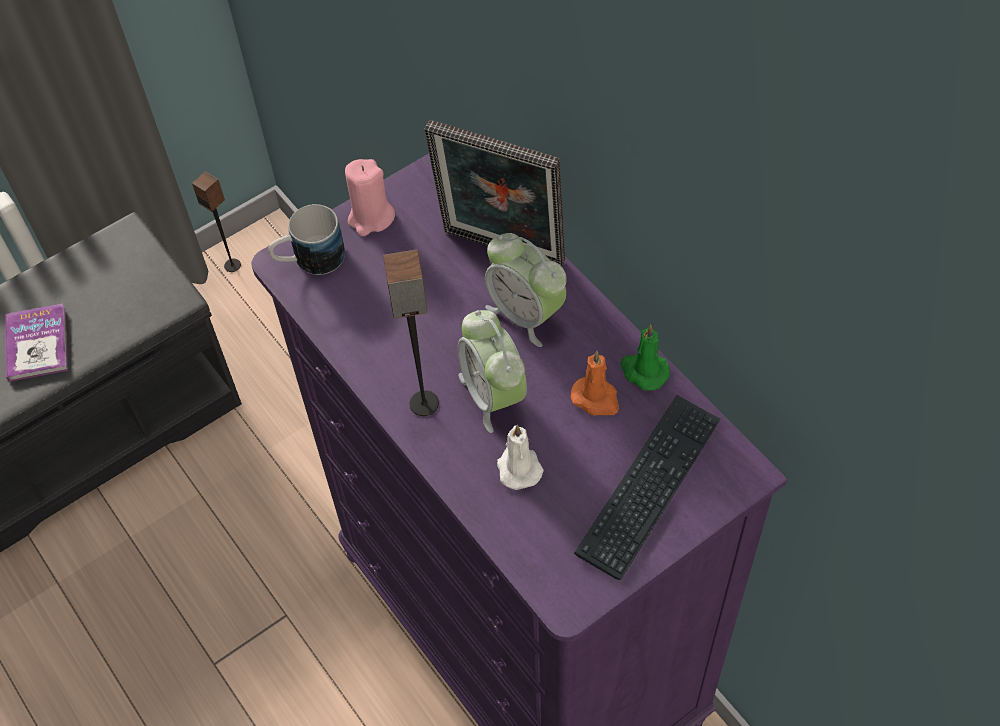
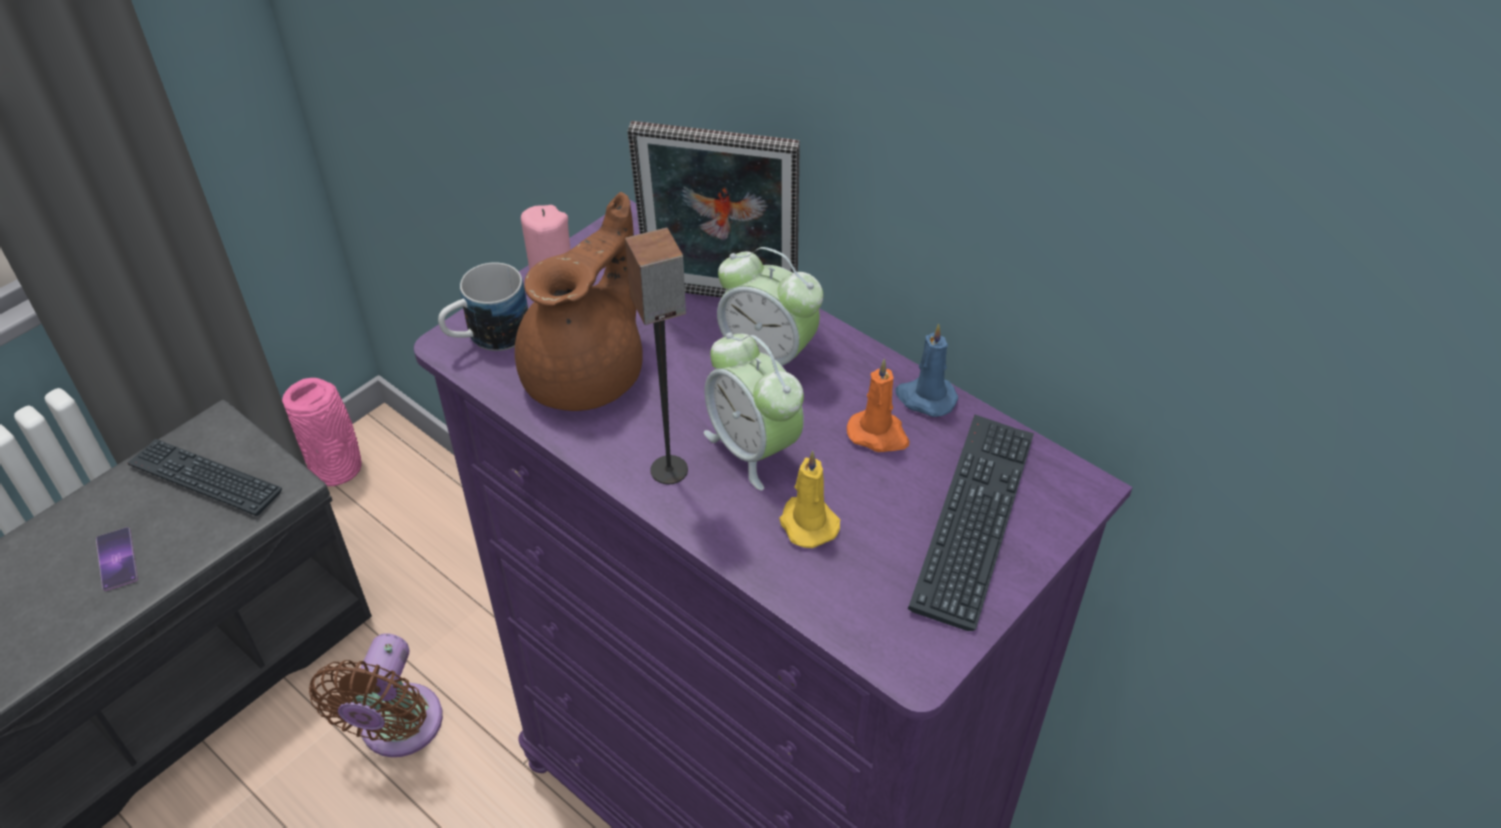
camera: 15 degrees left, 10 degrees down
book [5,303,68,382] -> phone [96,527,138,591]
speaker [192,171,241,272] -> pink vase [282,378,362,486]
white candle [497,424,544,490] -> yellow candle [779,450,840,548]
green candle [621,324,670,391] -> blue candle [896,323,958,417]
none -> keyboard [127,439,282,516]
none -> brown fan [309,633,443,757]
none -> brown teapot [515,192,643,411]

